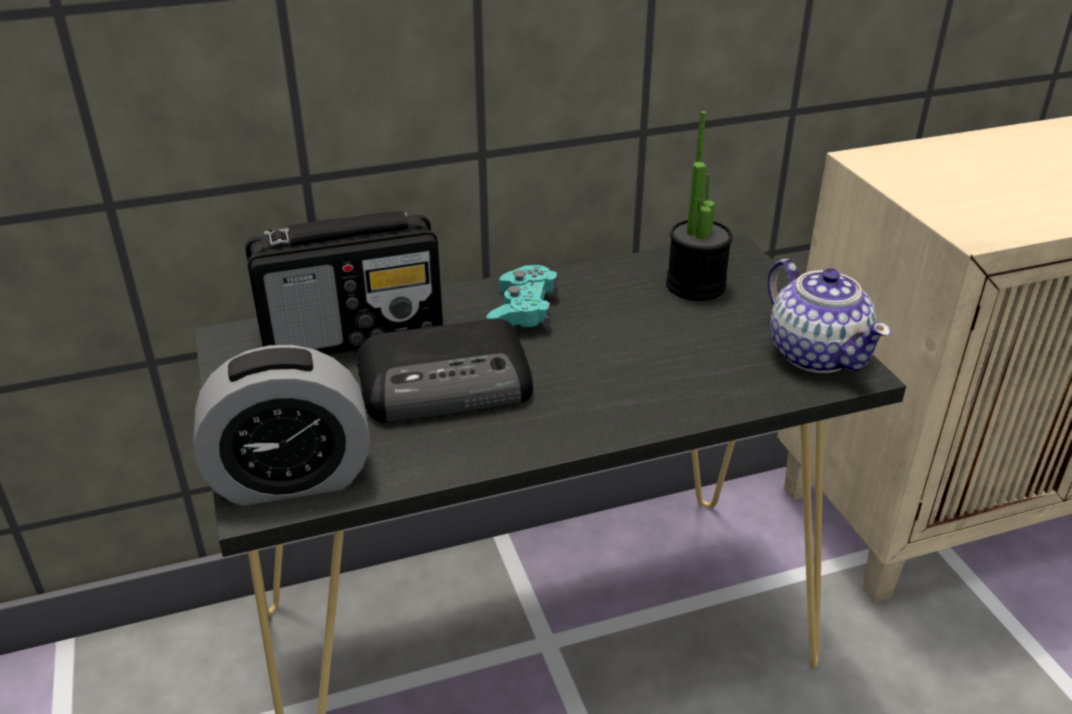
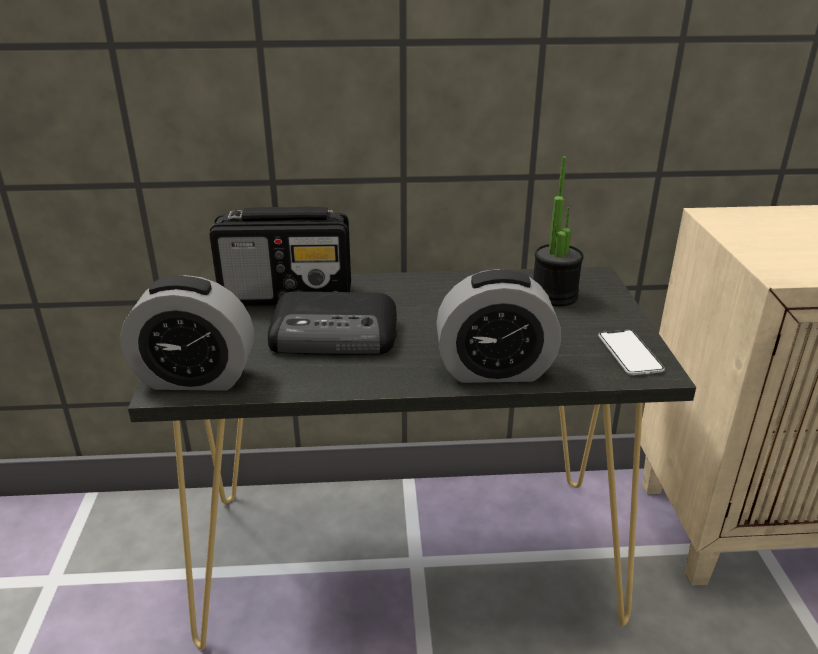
camera: 15 degrees right, 5 degrees down
turquoise game controller [486,265,558,331] -> none
teapot [767,259,891,373] -> phone [598,330,665,375]
none -> alarm clock [436,269,561,383]

